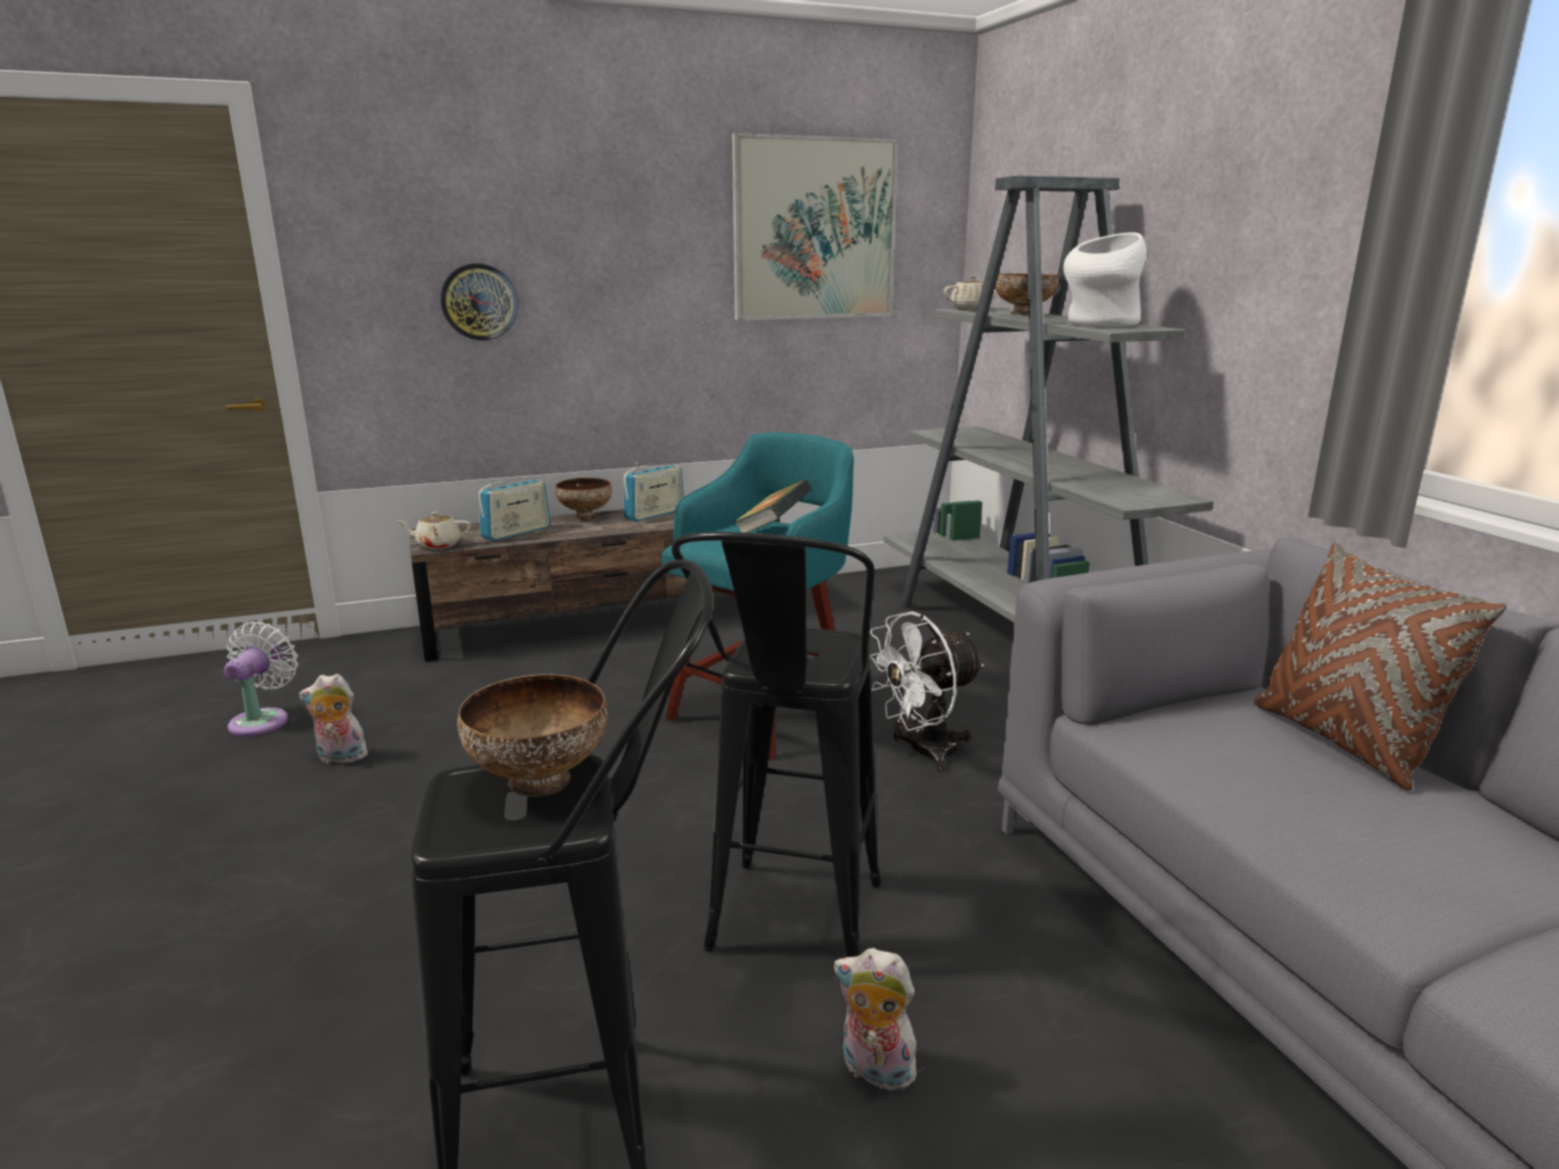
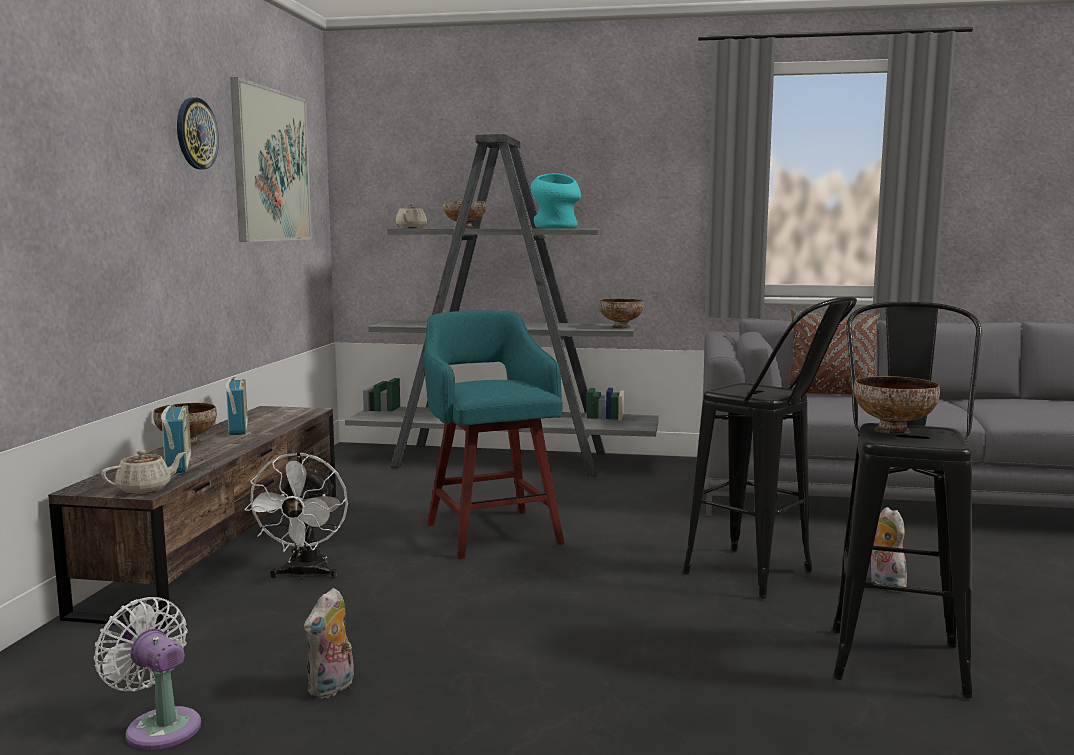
camera: 60 degrees left, 10 degrees down
beige teapot [397,512,471,549] -> beige teapot turned 150 degrees counterclockwise [101,450,186,494]
wall clock [440,263,518,341] -> wall clock moved to [177,97,219,169]
book [733,480,812,533] -> none
plush toy [834,948,922,1091] -> plush toy turned 105 degrees clockwise [870,507,907,592]
white fan [870,611,984,772] -> white fan moved to [244,452,348,580]
white vase [1063,232,1147,327] -> turquoise vase [531,173,581,229]
none -> bowl [599,299,644,328]

